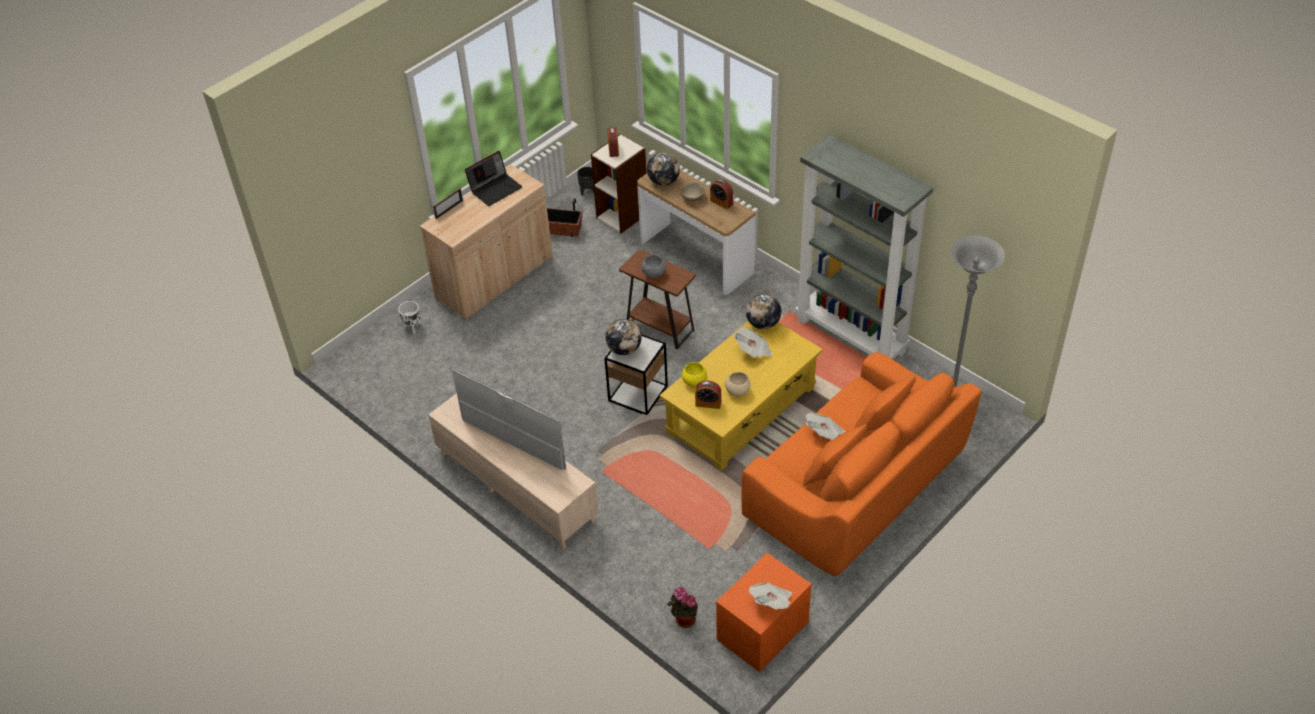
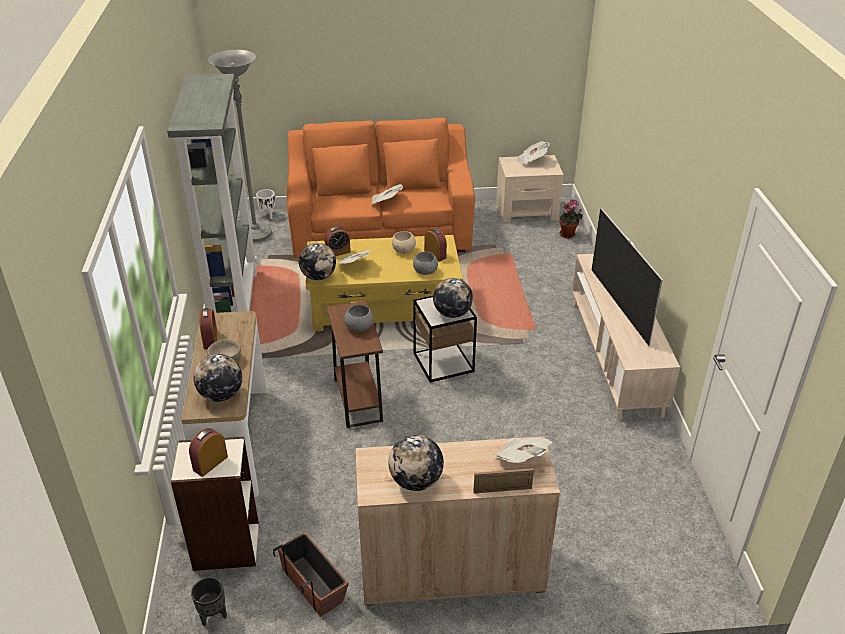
camera: 140 degrees left, 10 degrees down
white planter [398,301,420,334] -> white planter moved to [256,189,275,219]
laptop [465,151,522,206] -> globe [389,435,444,491]
yellow bowl [682,362,707,387] -> grey bowl [413,252,438,275]
orange nightstand [716,553,811,672] -> beige nightstand [496,155,564,223]
none -> alarm clock [324,226,351,256]
none -> newspaper [494,437,552,463]

